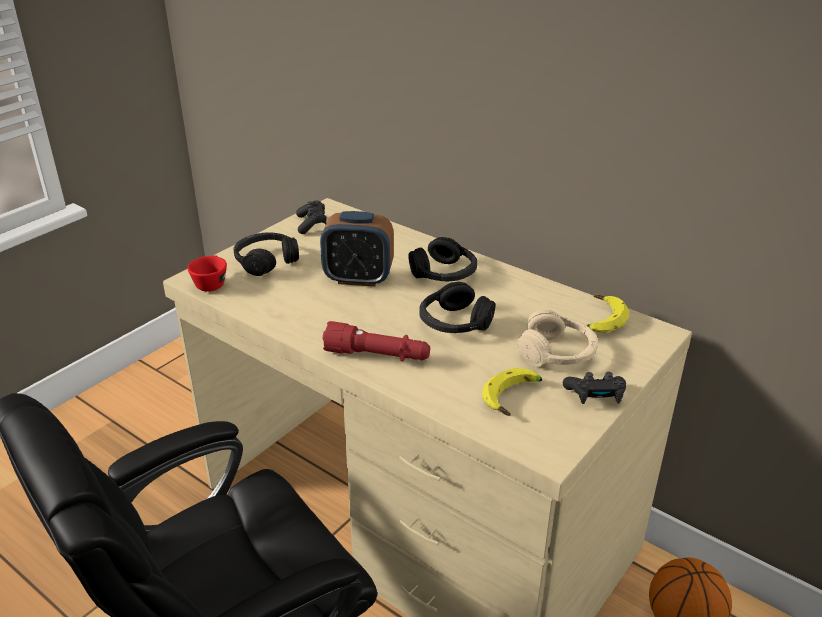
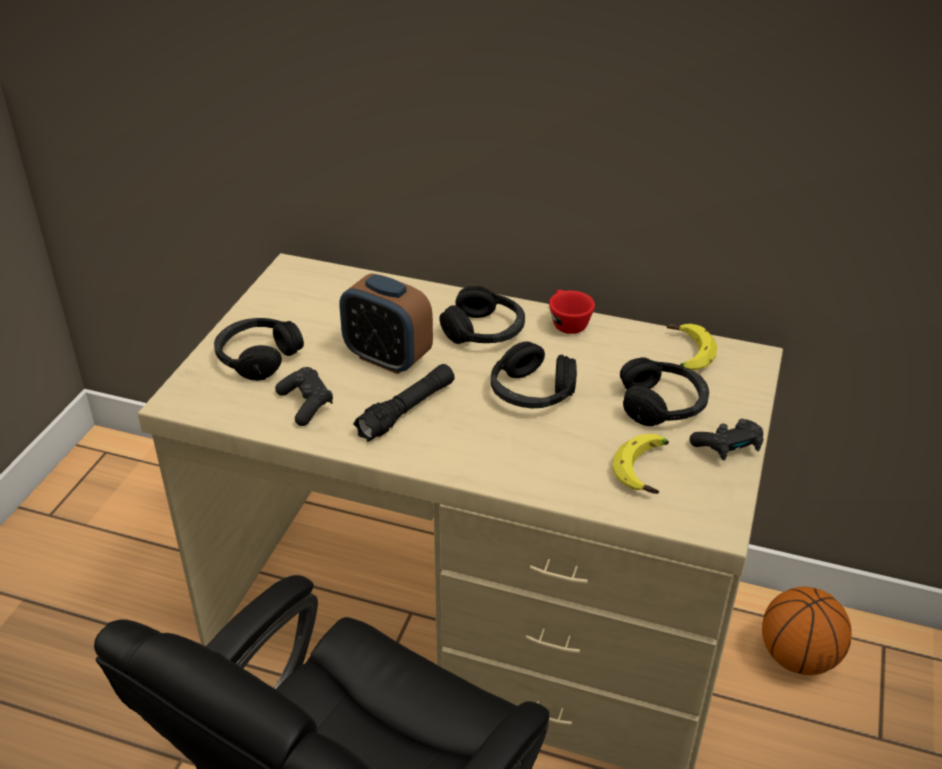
camera: 20 degrees left, 5 degrees up
red cup [187,255,227,292] -> red cup moved to [549,290,595,334]
black game controller [296,200,327,234] -> black game controller moved to [275,367,333,426]
alarm clock [320,211,394,287] -> alarm clock turned 45 degrees clockwise [340,273,433,374]
red flashlight [322,321,430,361] -> none
beige headphones [517,310,598,366] -> black headphones [620,357,709,426]
none -> black flashlight [353,364,455,442]

